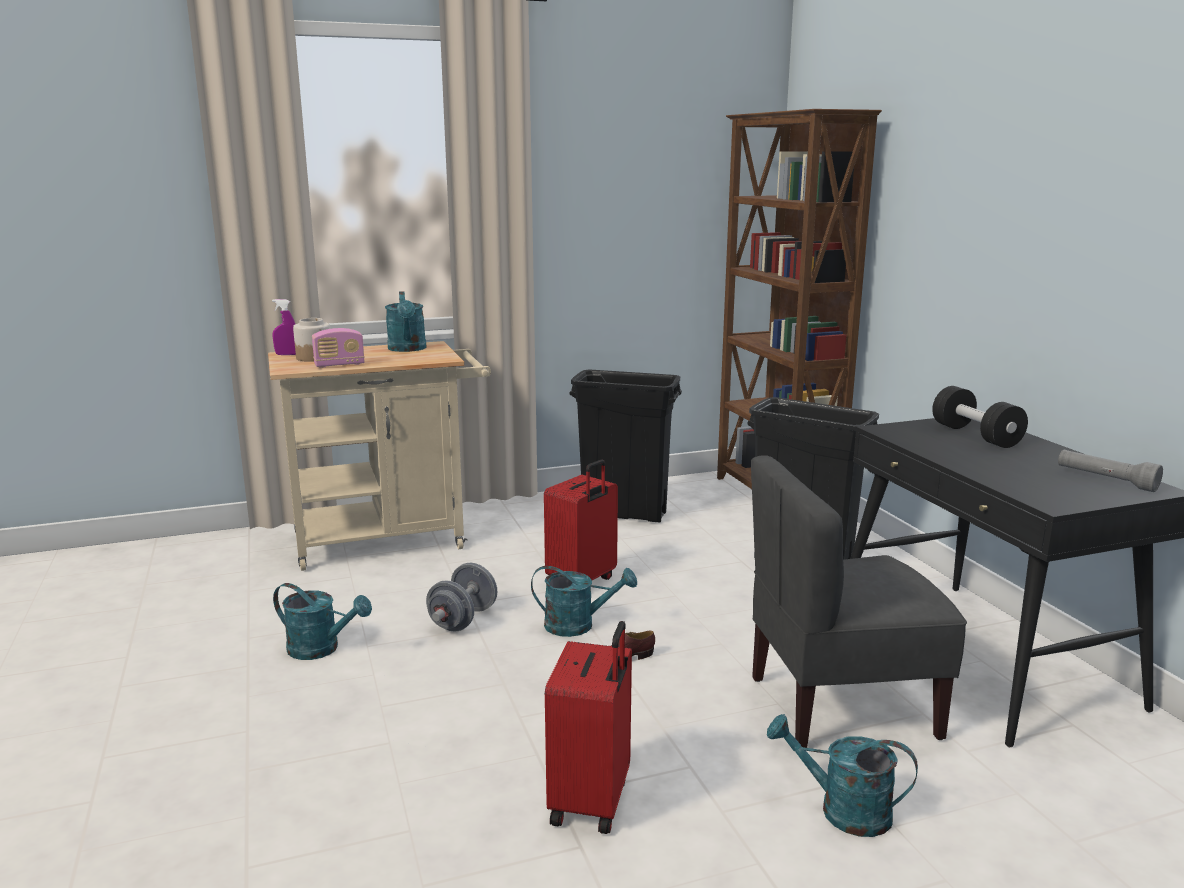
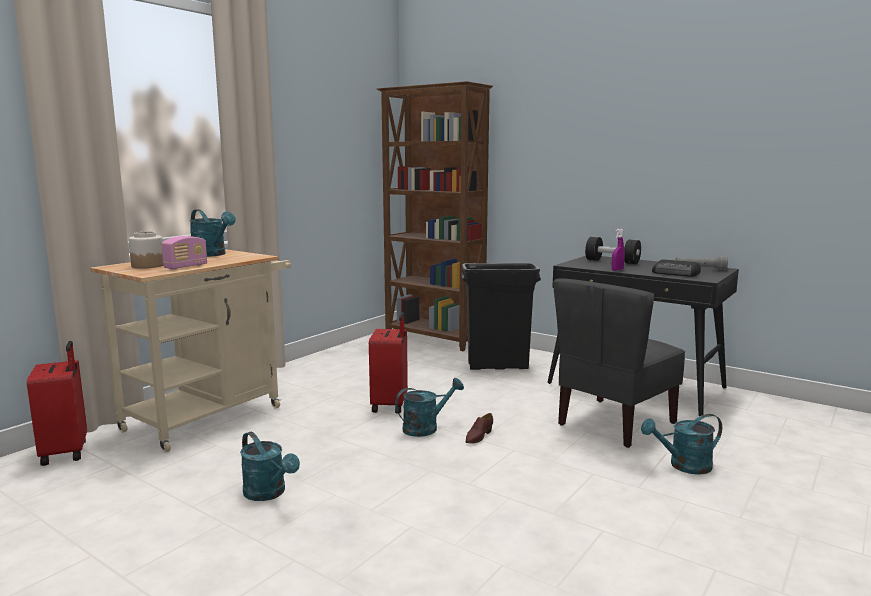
camera: 35 degrees left, 5 degrees down
purple spray bottle [272,299,296,355] -> purple spray bottle moved to [612,229,625,271]
turquoise watering can [273,583,372,660] -> turquoise watering can turned 60 degrees clockwise [240,432,300,501]
grey dumbbell [426,563,497,631] -> none
red suitcase [545,621,632,834] -> red suitcase moved to [27,341,87,466]
black trash can [570,369,682,522] -> none
none -> radio [652,259,701,277]

